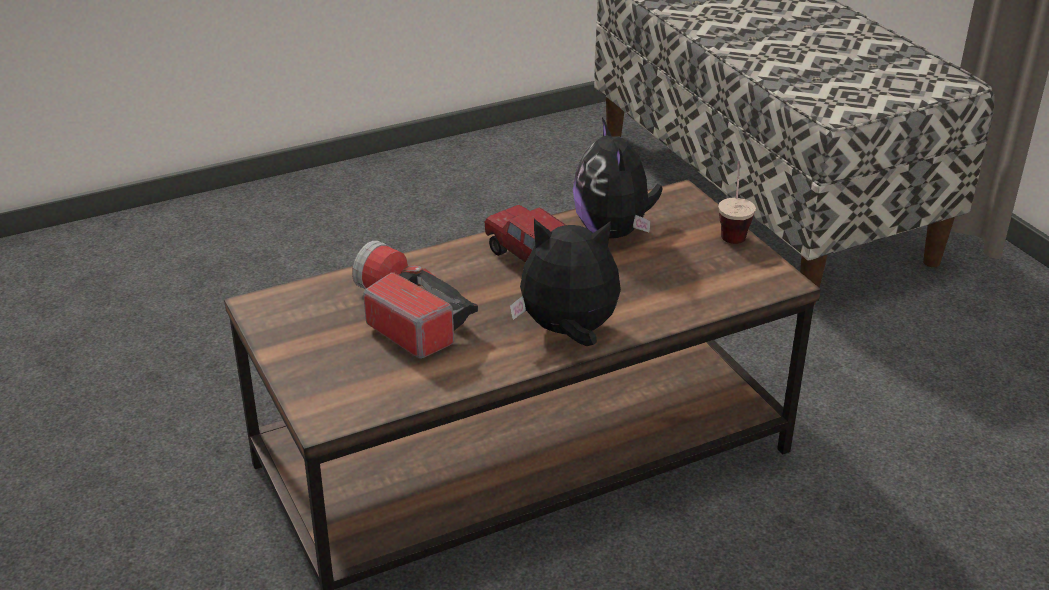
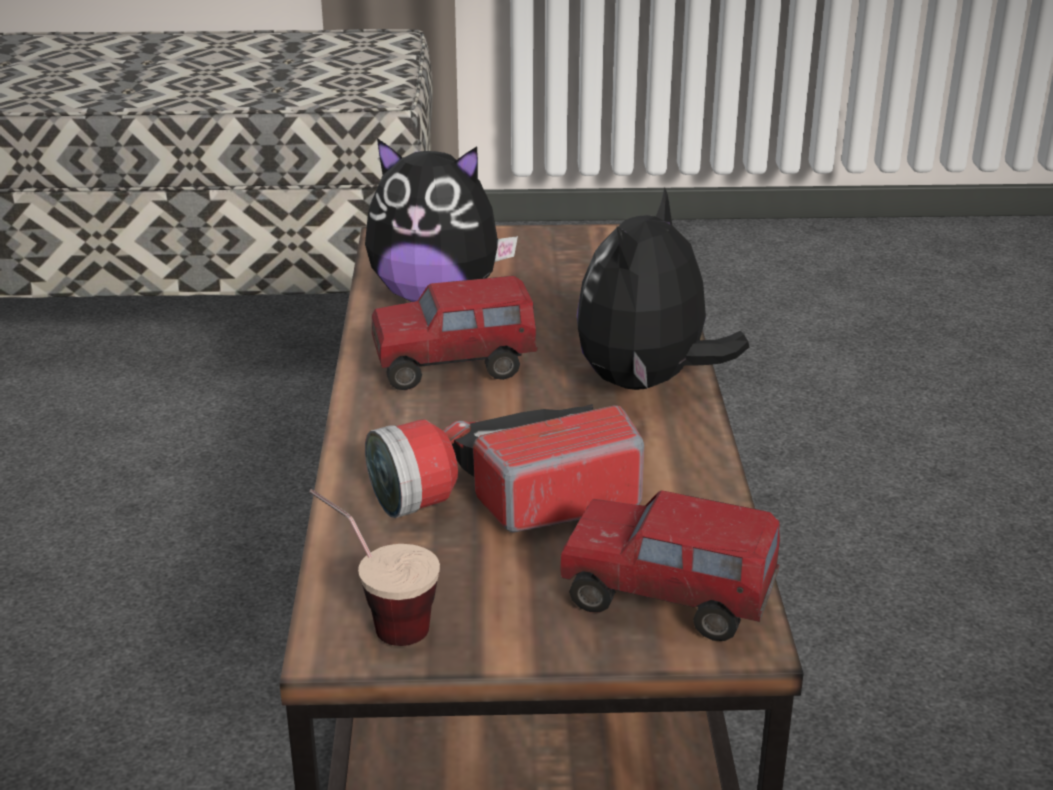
camera: 65 degrees left, 5 degrees down
cup [718,161,756,244] -> cup moved to [309,489,440,646]
none -> toy truck [560,490,780,641]

